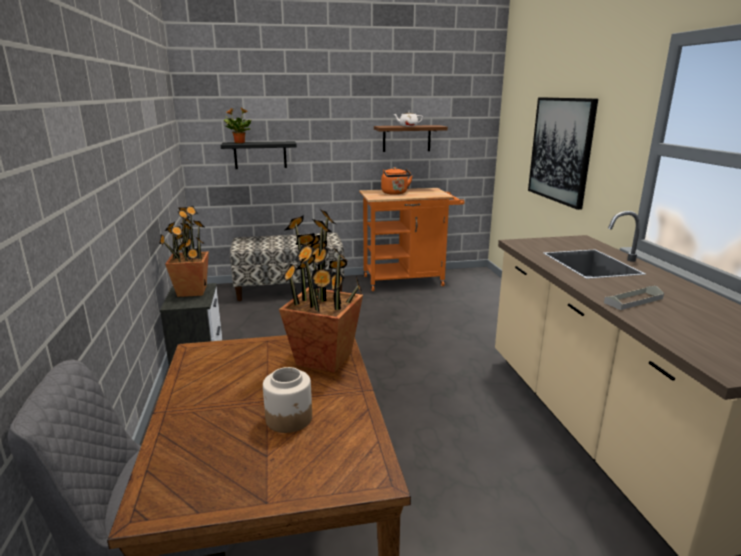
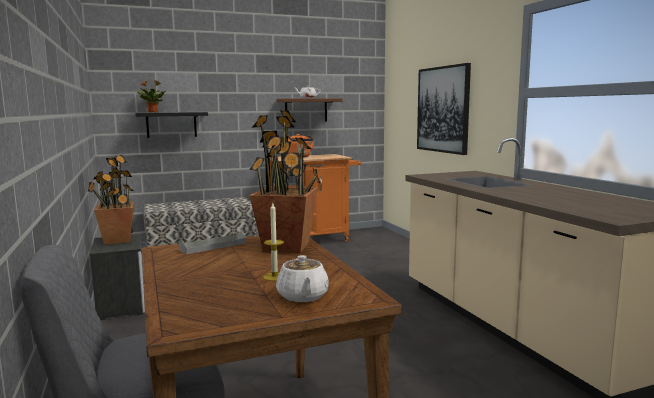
camera: 10 degrees left, 10 degrees down
jar [263,367,312,433] -> candle [263,203,284,281]
grey tray [604,286,664,310] -> grey tray moved to [179,231,246,254]
none -> white teapot [276,255,329,302]

